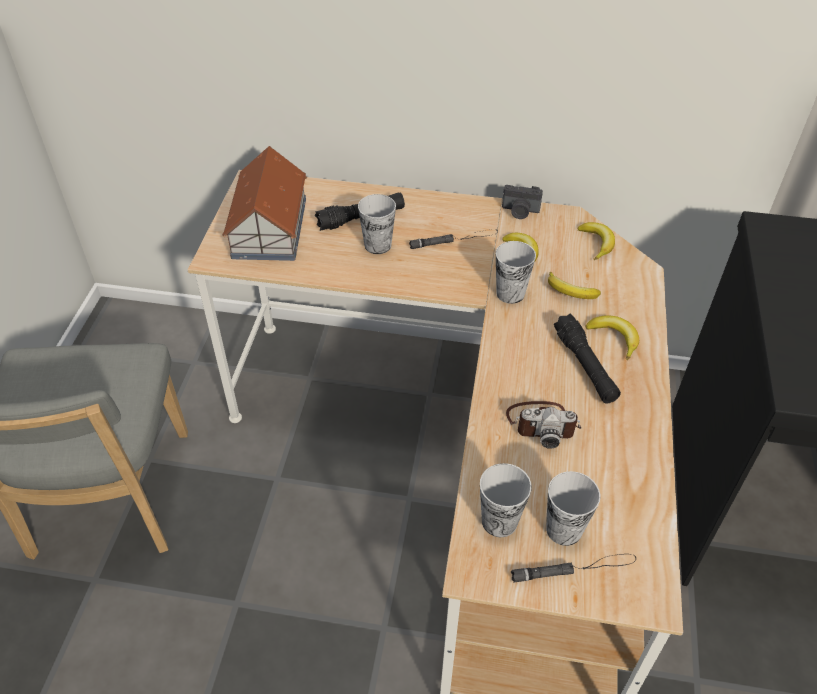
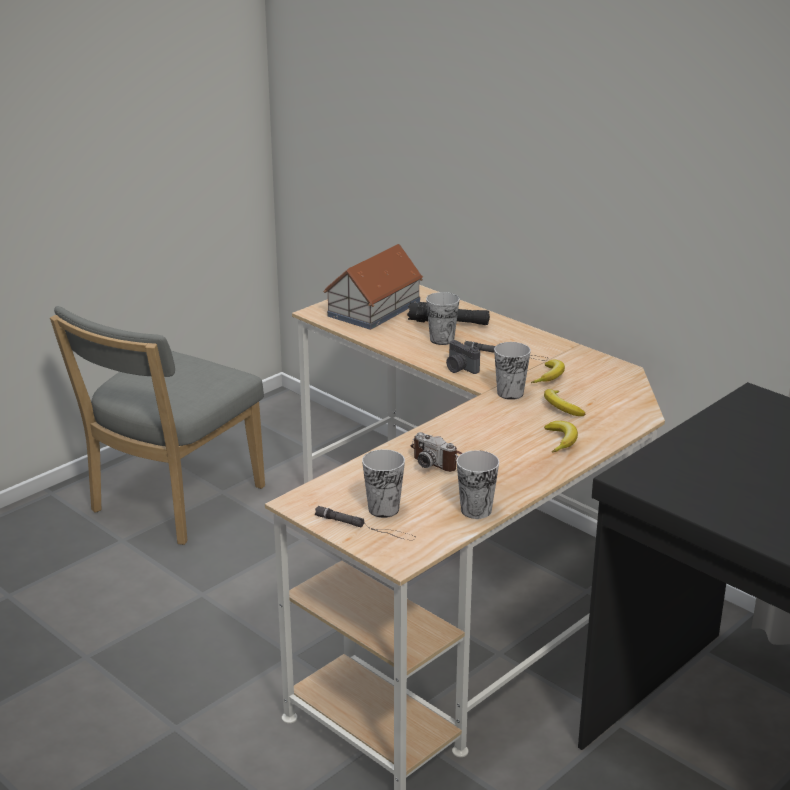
camera: 35 degrees right, 20 degrees down
cup [480,463,532,537] -> cup moved to [457,450,499,519]
camera [502,185,543,219] -> camera moved to [446,340,480,374]
black flashlight [554,314,621,403] -> none
banana [578,222,615,260] -> none

